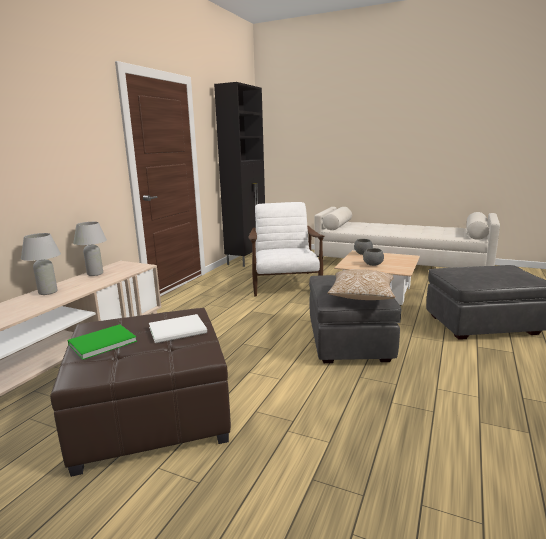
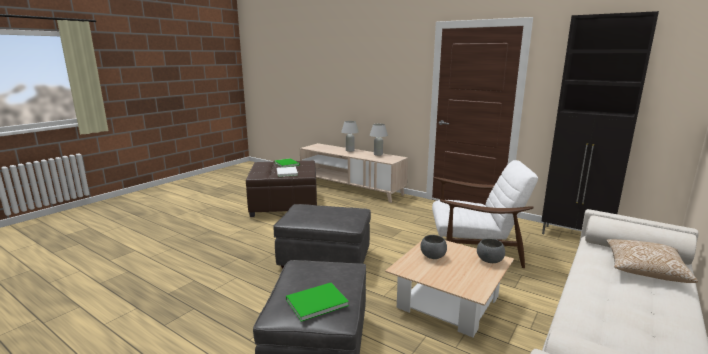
camera: 100 degrees right, 0 degrees up
pillow [328,269,395,300] -> pillow moved to [606,239,698,283]
none -> green book [286,283,349,322]

